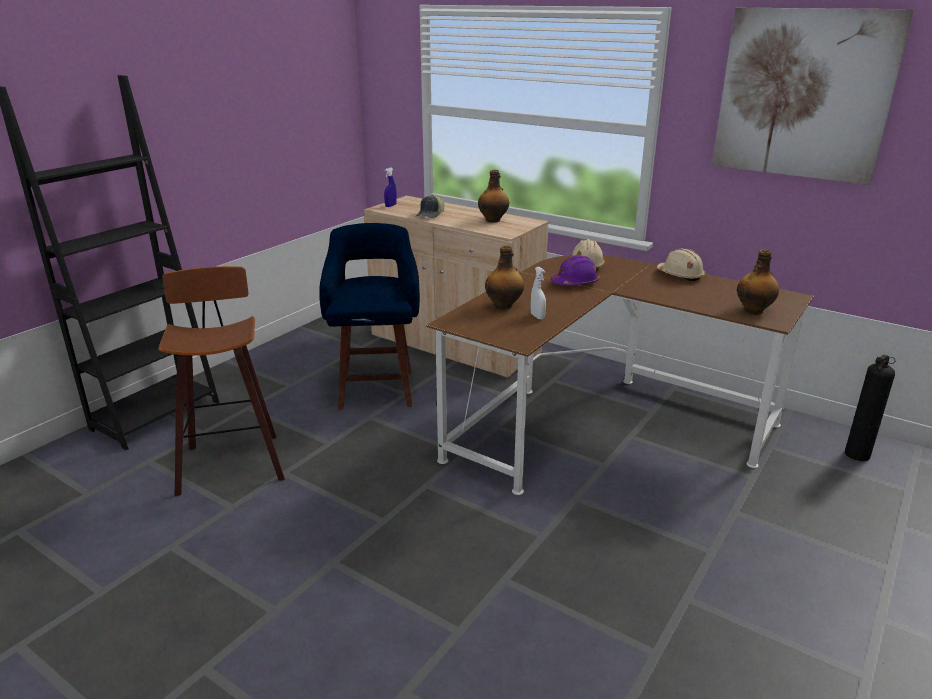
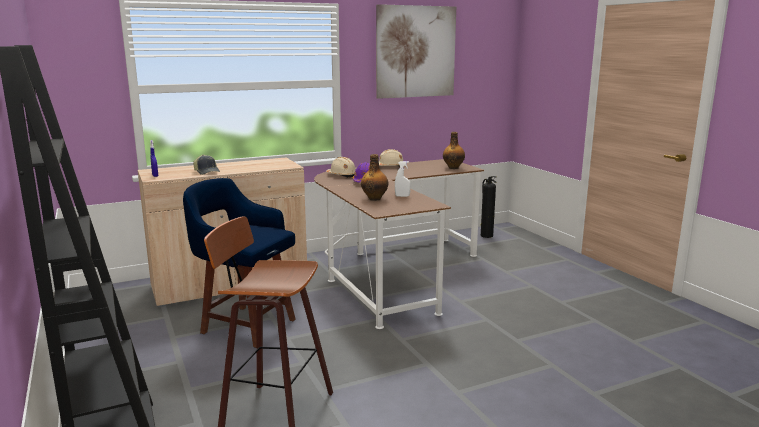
camera: 60 degrees left, 10 degrees down
bottle [478,170,510,223] -> none

